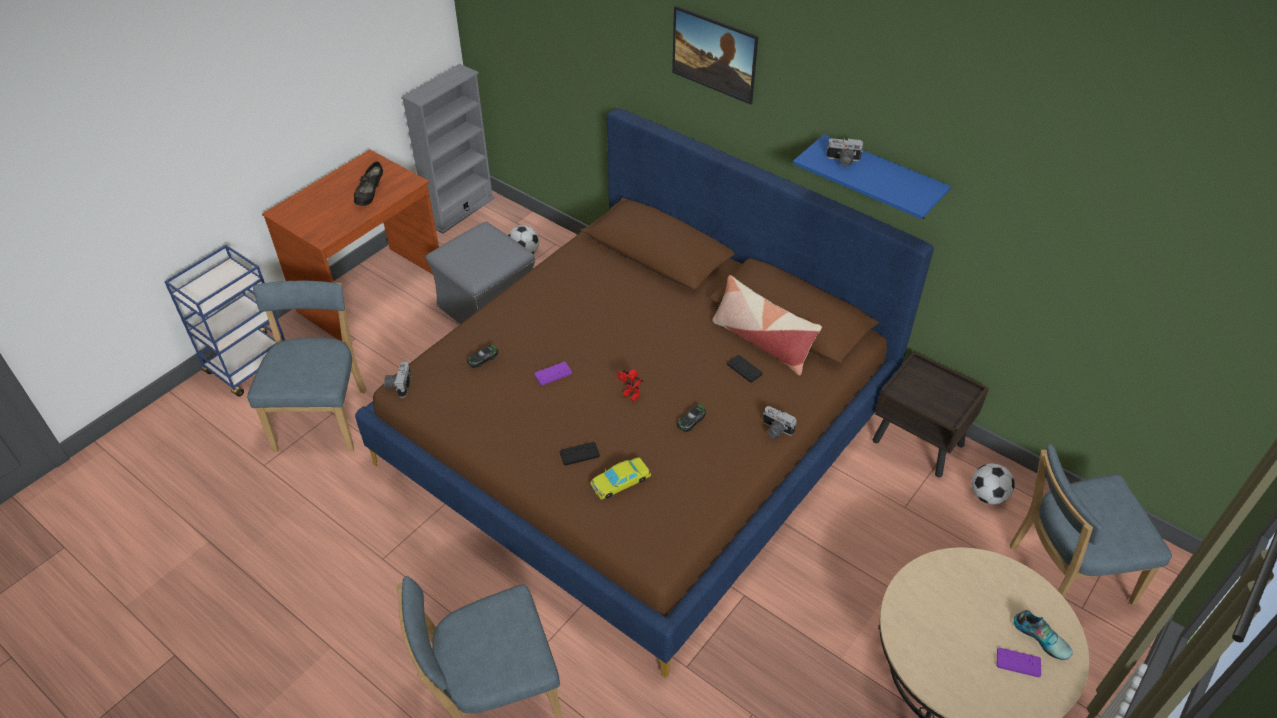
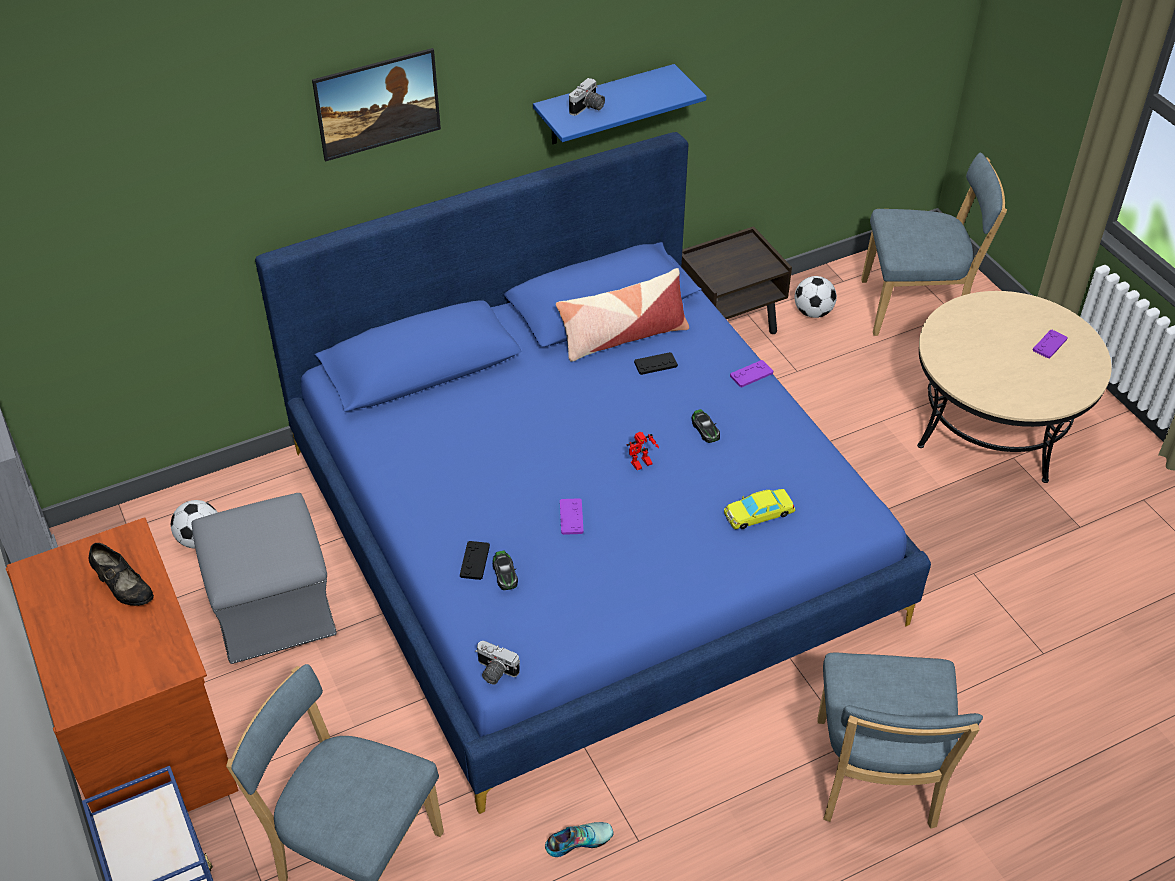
camera: 65 degrees left, 0 degrees up
brown bed [355,108,934,678] -> blue bed [255,132,931,814]
black game controller [560,442,600,466] -> black game controller moved to [460,541,490,580]
yellow toy car [590,457,651,500] -> yellow toy car turned 75 degrees clockwise [724,489,795,530]
camera [763,406,797,439] -> purple game controller [730,360,773,387]
blue chair [1010,444,1172,605] -> blue chair turned 105 degrees counterclockwise [861,153,1007,336]
shoe [1014,610,1073,660] -> shoe moved to [545,822,614,857]

